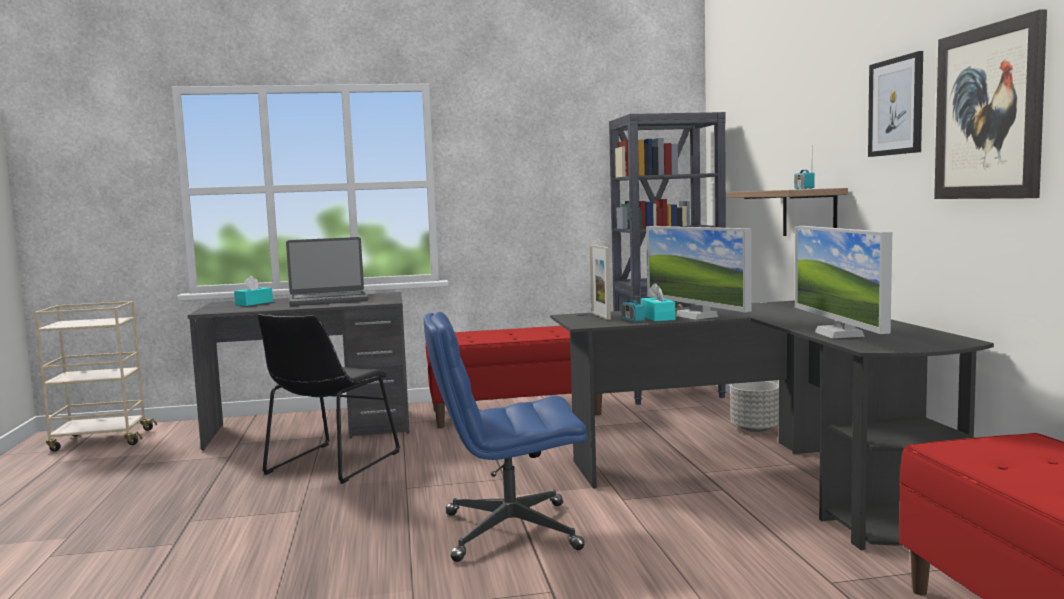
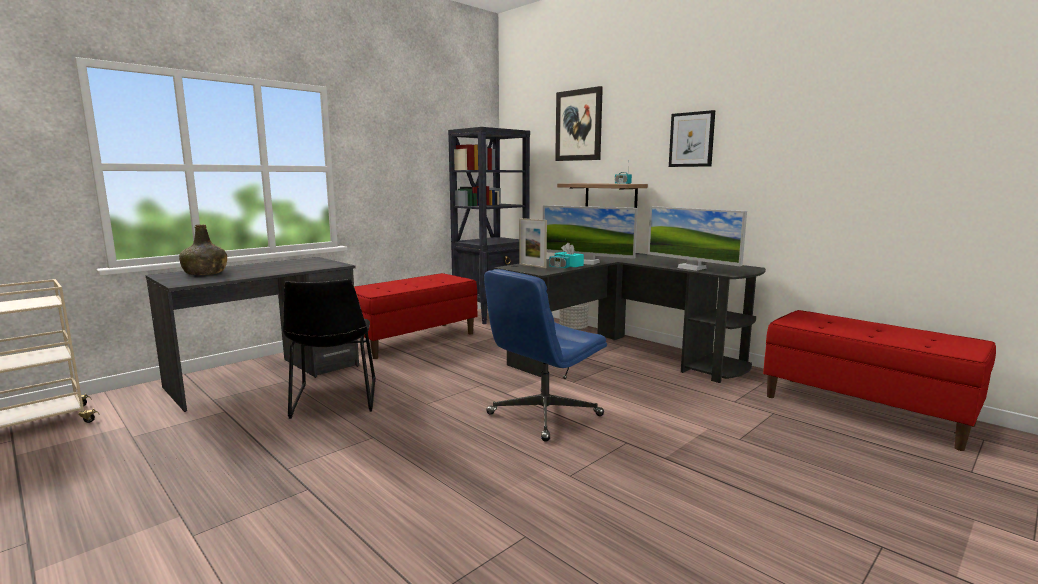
camera: 35 degrees left, 5 degrees up
turquoise tissue box [234,276,273,306] -> green bottle [179,225,227,275]
laptop [286,237,368,306] -> none
picture [934,9,1047,199] -> picture moved to [555,86,603,161]

